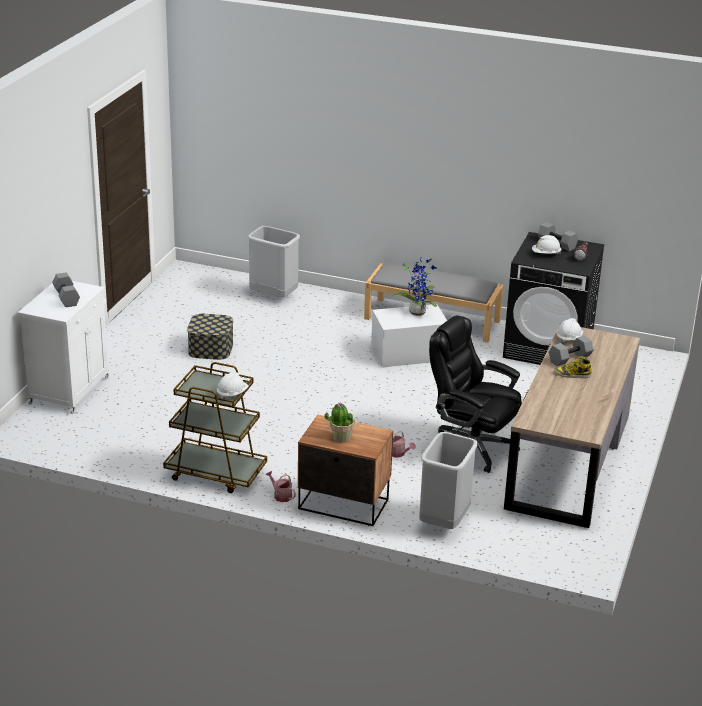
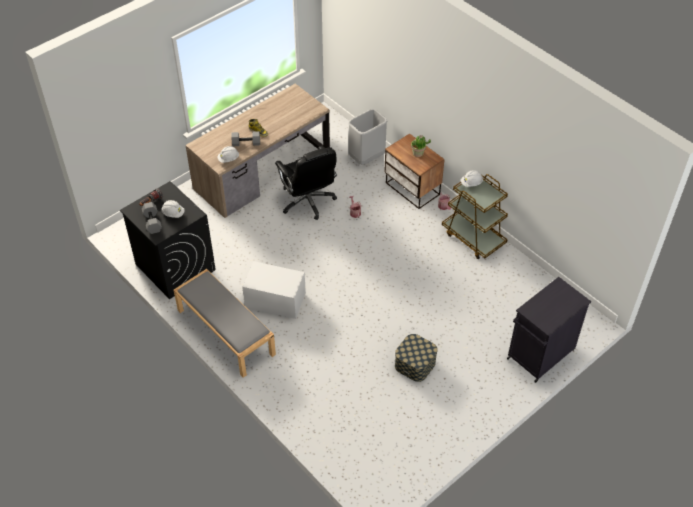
camera: 150 degrees left, 20 degrees up
white cabinet [18,281,109,414] -> black cabinet [507,277,591,383]
grey dumbbell [52,273,80,307] -> none
grey trash can [248,226,300,297] -> none
potted plant [392,256,437,316] -> none

